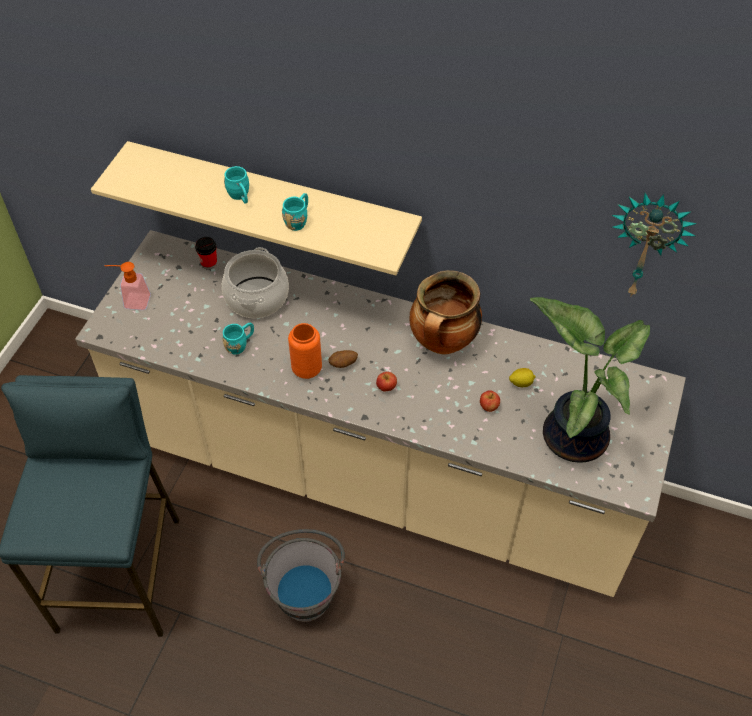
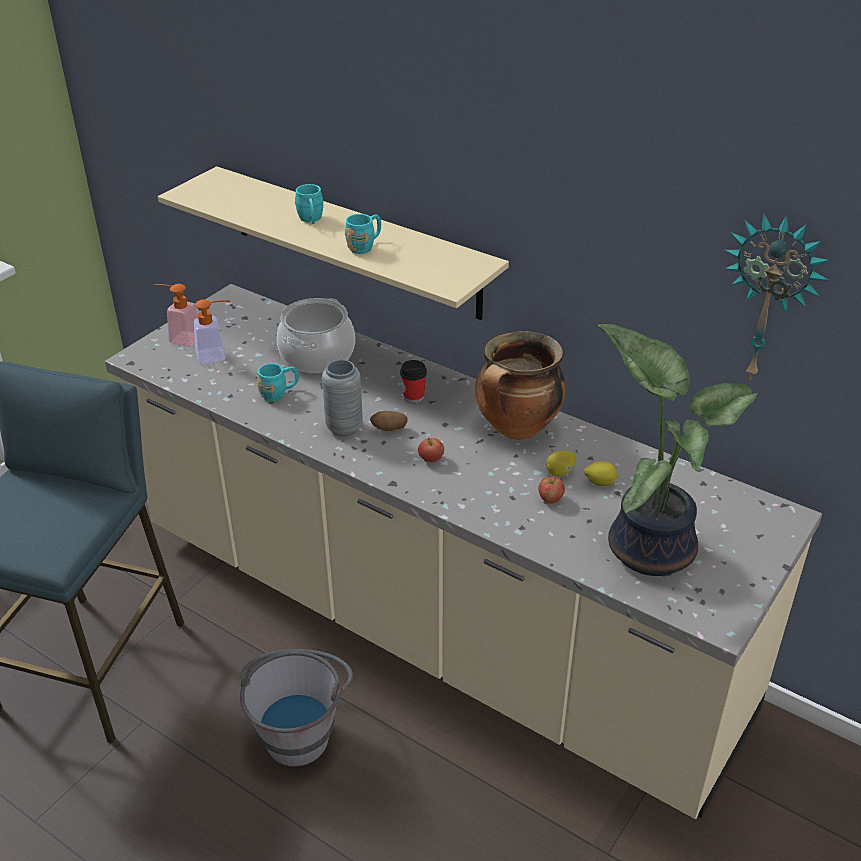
camera: 15 degrees right, 15 degrees down
cup [195,237,217,270] -> cup moved to [400,360,427,403]
orange vase [288,323,322,379] -> grey vase [322,359,363,436]
none -> soap dispenser [194,299,230,364]
none -> lemon [546,451,576,477]

